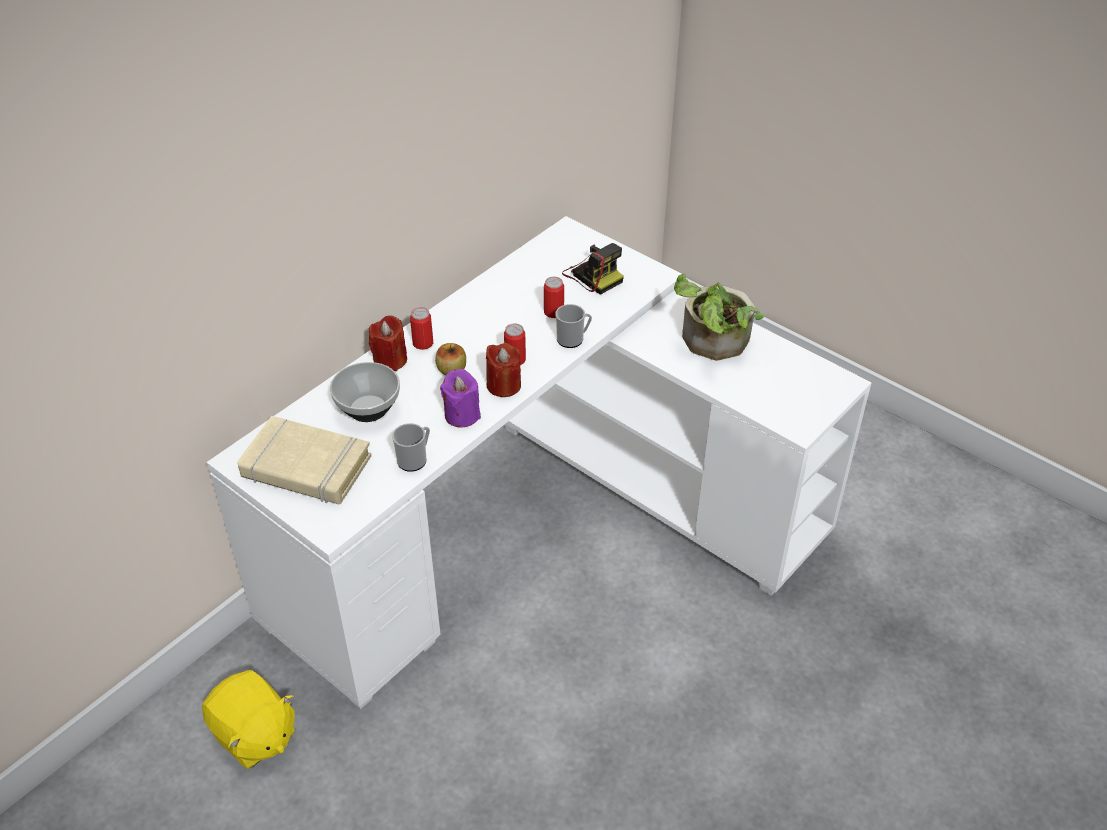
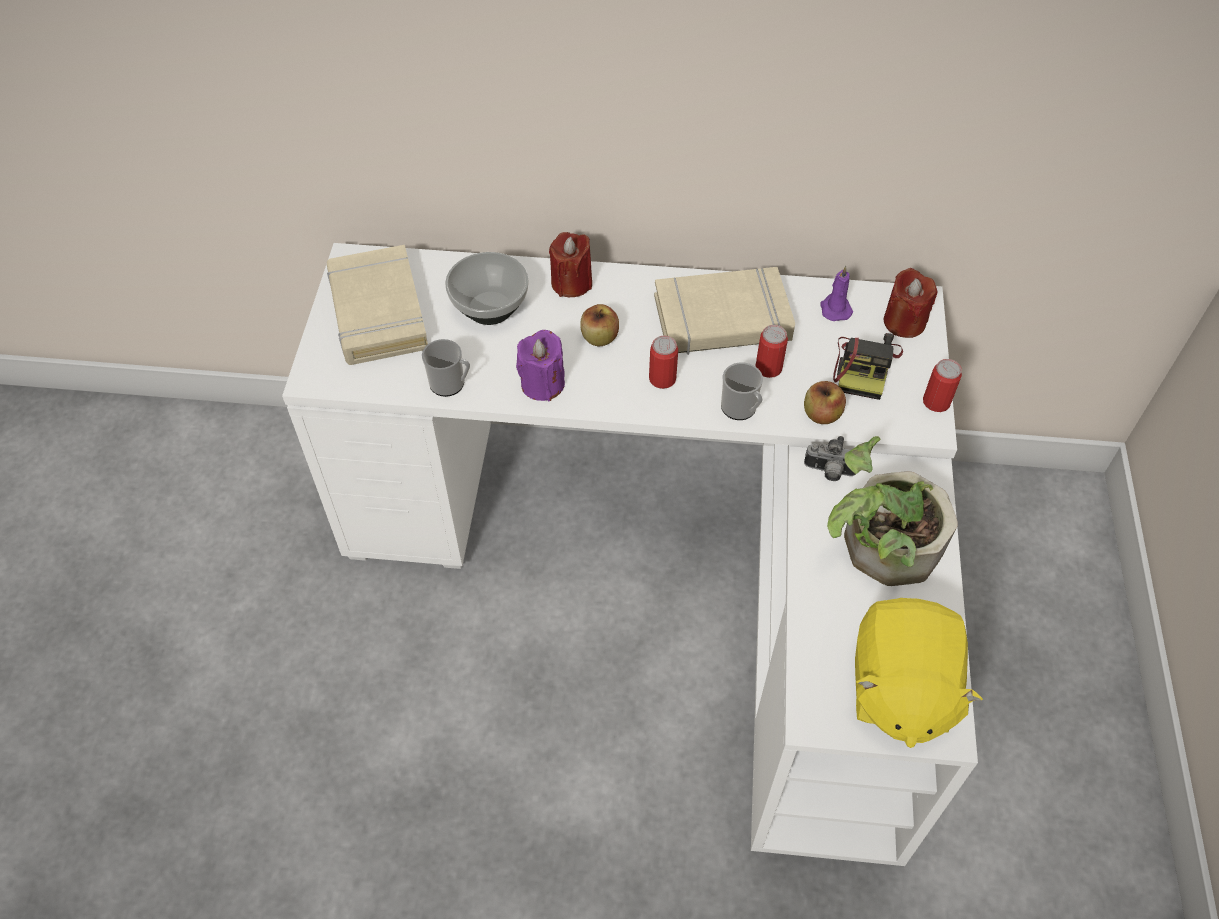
camera: 55 degrees right, 10 degrees up
yellow plush toy [202,670,295,769] -> yellow plush toy moved to [855,598,983,748]
can [410,307,433,350] -> can moved to [923,359,962,412]
red candle [486,343,521,397] -> red candle moved to [884,268,937,338]
none -> beige book [654,267,795,355]
none -> apple [804,381,846,424]
none -> camera [804,436,855,481]
none -> purple candle [820,266,853,321]

